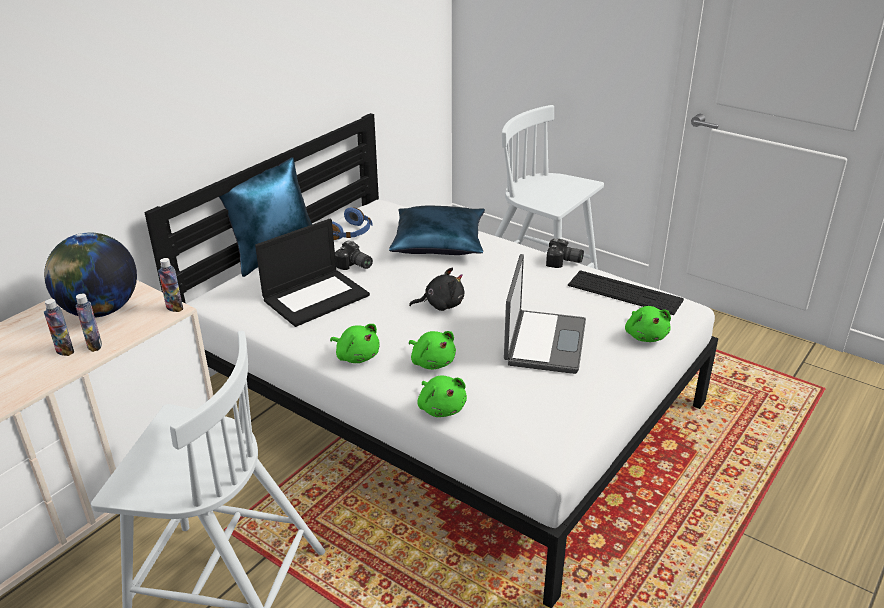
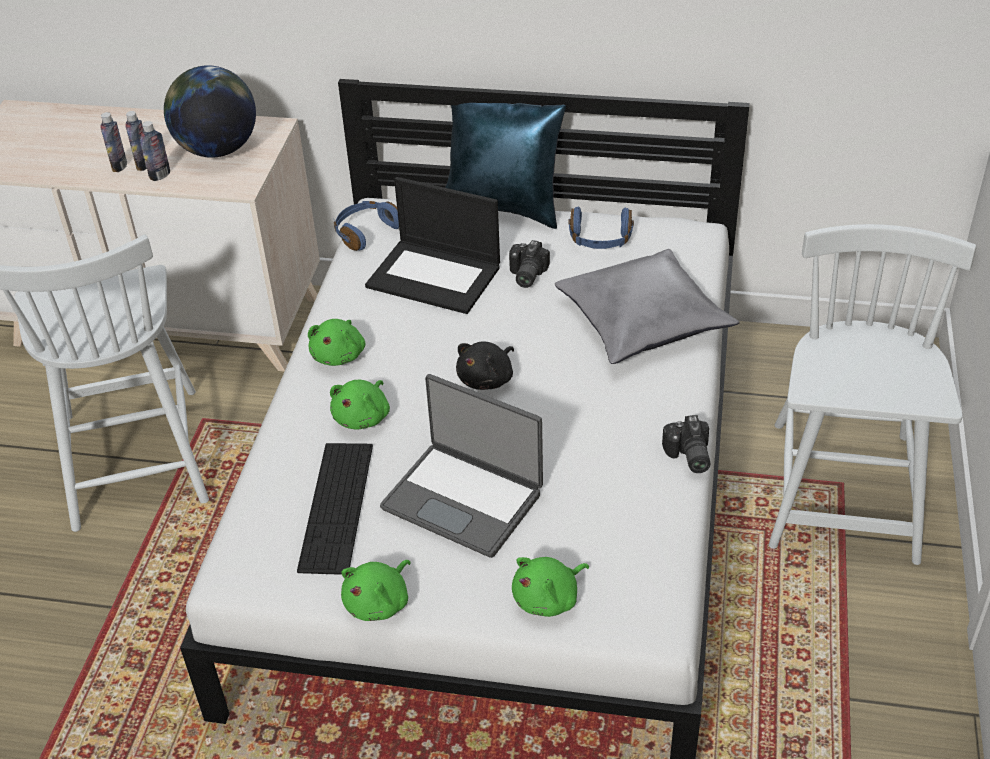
camera: 65 degrees right, 10 degrees up
bottle [158,258,183,312] -> bottle moved to [101,112,127,172]
blue pillow [389,205,485,255] -> grey pillow [555,249,740,364]
black plush toy [409,267,464,311] -> black plush toy turned 75 degrees clockwise [456,341,514,390]
green plush toy [417,375,467,417] -> green plush toy moved to [341,560,410,621]
laptop [504,254,586,374] -> laptop turned 45 degrees clockwise [380,374,543,558]
keyboard [568,270,684,315] -> keyboard moved to [297,443,373,575]
none -> blue headphones [334,201,399,251]

